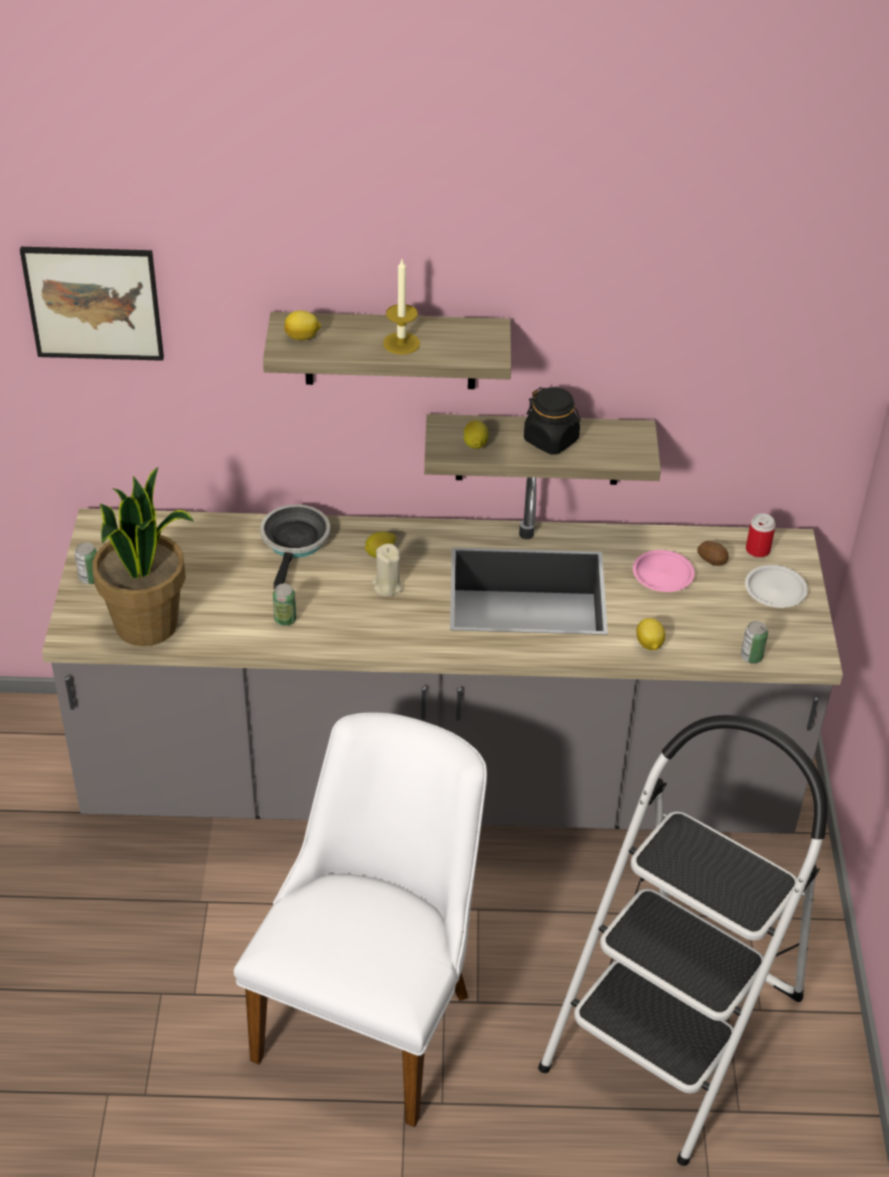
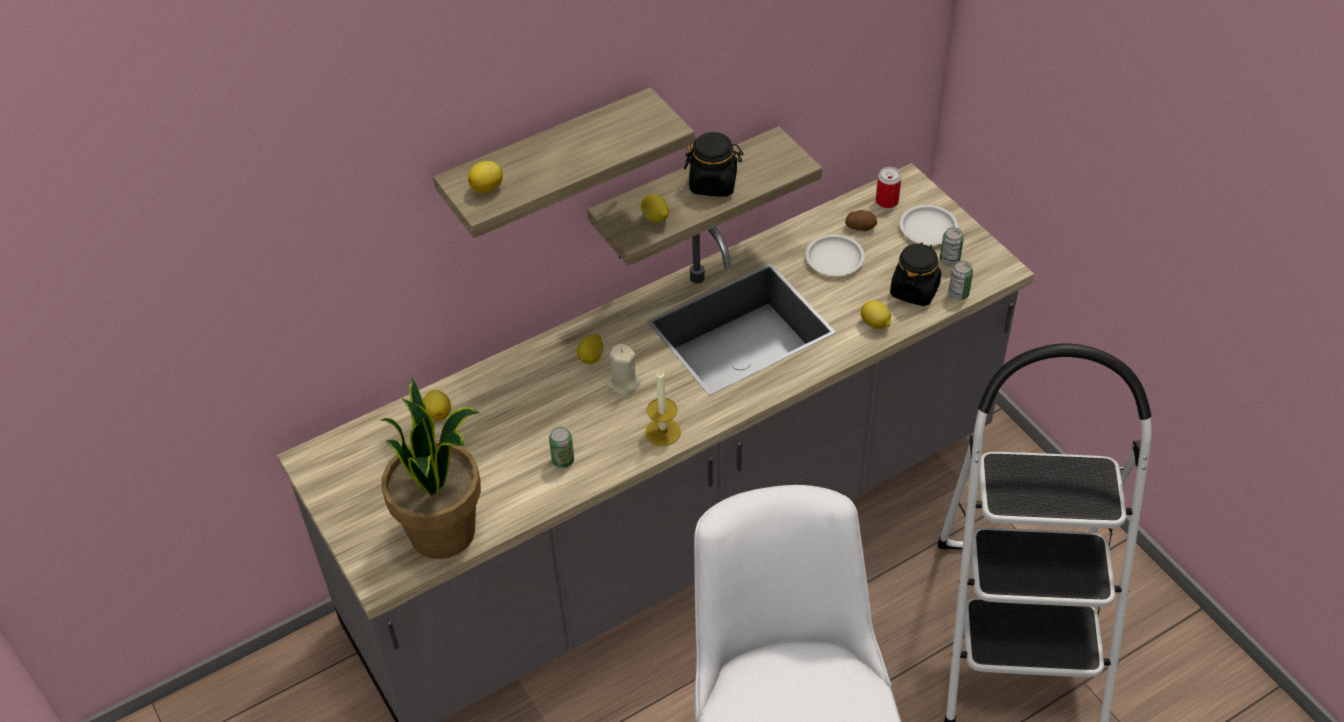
camera: 30 degrees left, 5 degrees up
picture [20,247,164,361] -> none
can [75,542,97,584] -> can moved to [940,227,964,267]
frying pan [260,504,330,590] -> none
candle [383,259,420,355] -> candle moved to [645,370,681,446]
pink plate [633,550,695,592] -> white plate [805,234,865,276]
none -> lemon [423,390,451,421]
none -> black jar [890,242,941,306]

